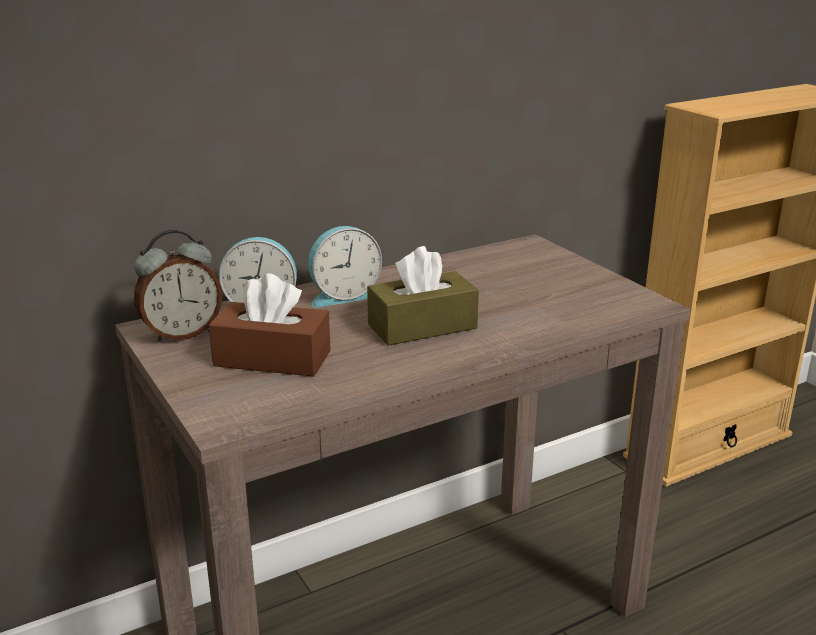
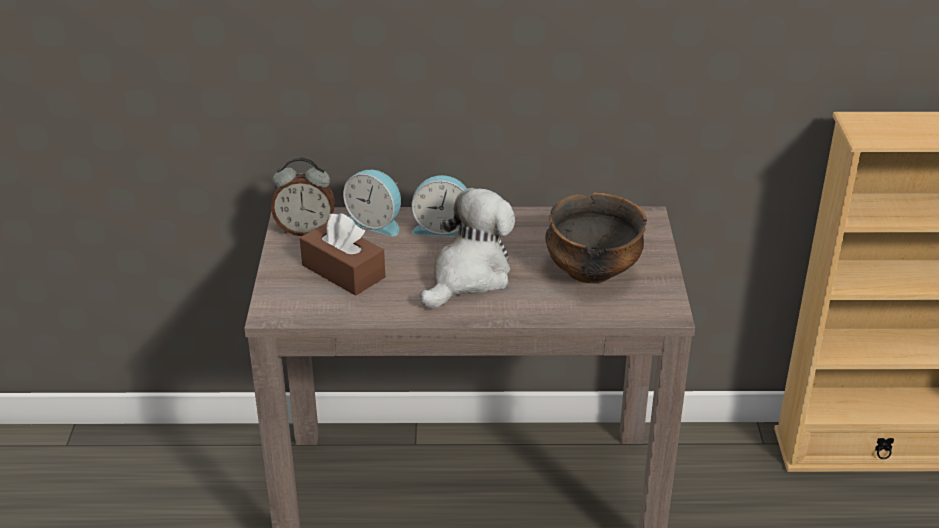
camera: 30 degrees right, 10 degrees up
brown tissue box [367,246,479,345] -> plush toy [421,188,515,308]
none -> bowl [545,192,647,283]

